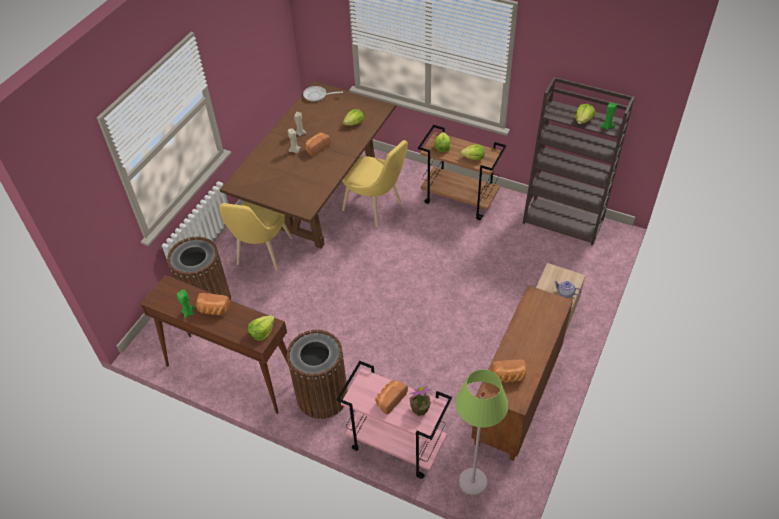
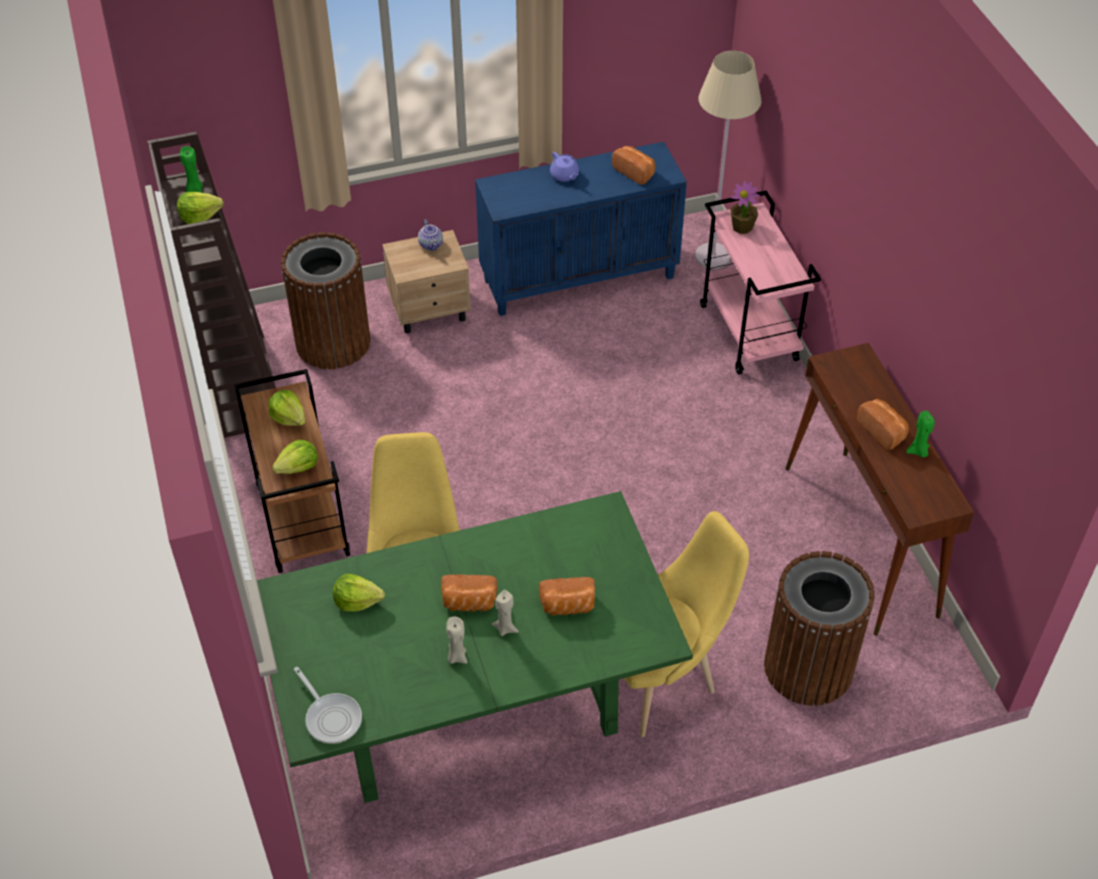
camera: 135 degrees left, 0 degrees up
brown dining table [220,81,397,249] -> green dining table [257,491,693,803]
lettuce [248,315,275,341] -> none
brown trash can [287,330,348,419] -> brown trash can moved to [281,232,370,369]
bread [375,380,408,414] -> bread moved to [539,577,595,616]
green floor lamp [455,369,508,495] -> beige floor lamp [695,51,761,269]
brown cabinet [471,285,573,461] -> blue cabinet [475,142,687,316]
none -> purple teapot [550,152,579,182]

